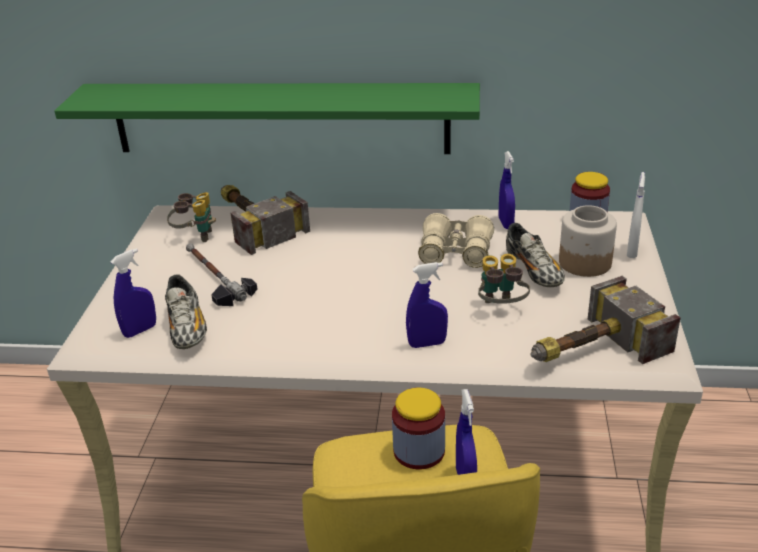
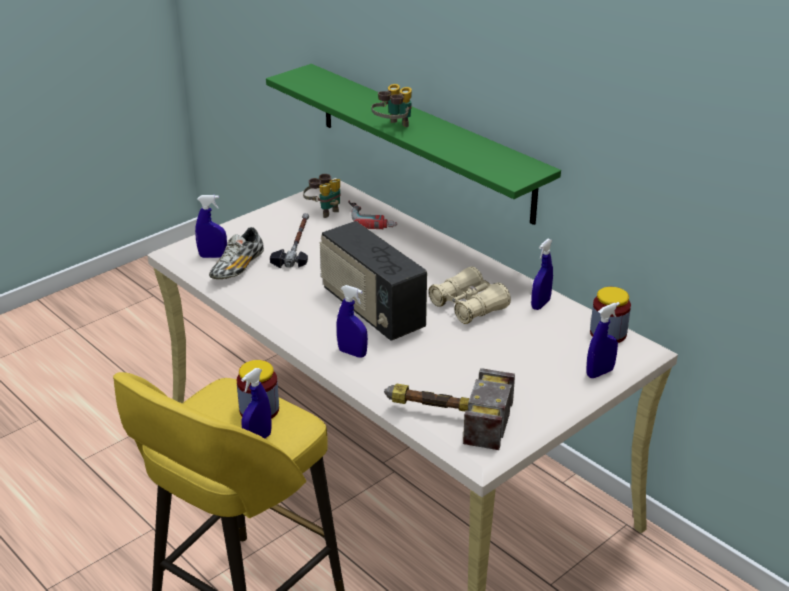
camera: 40 degrees right, 0 degrees up
hammer [221,185,310,255] -> power drill [348,200,397,229]
binoculars [478,254,530,304] -> binoculars moved to [372,84,412,127]
shoe [506,223,565,287] -> none
jar [559,205,617,277] -> none
white spray bottle [627,172,645,258] -> blue spray bottle [587,302,620,378]
none -> radio [320,221,427,341]

